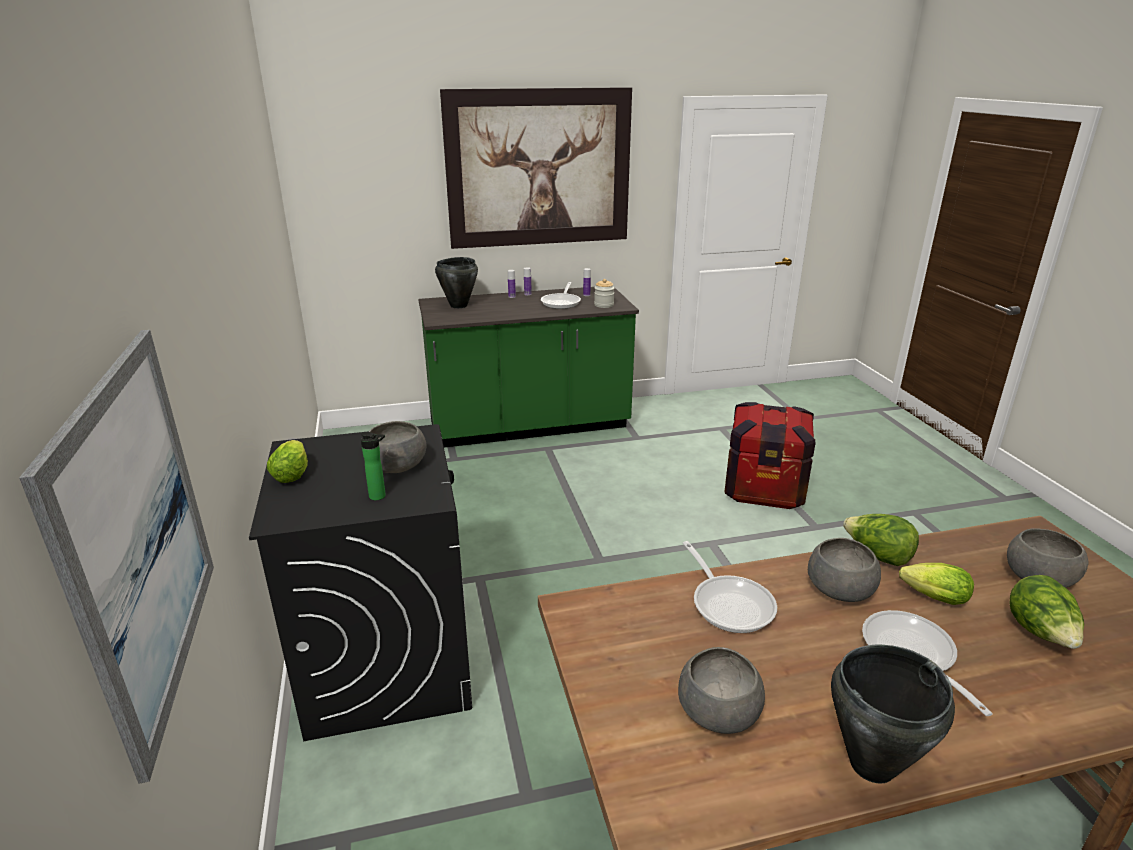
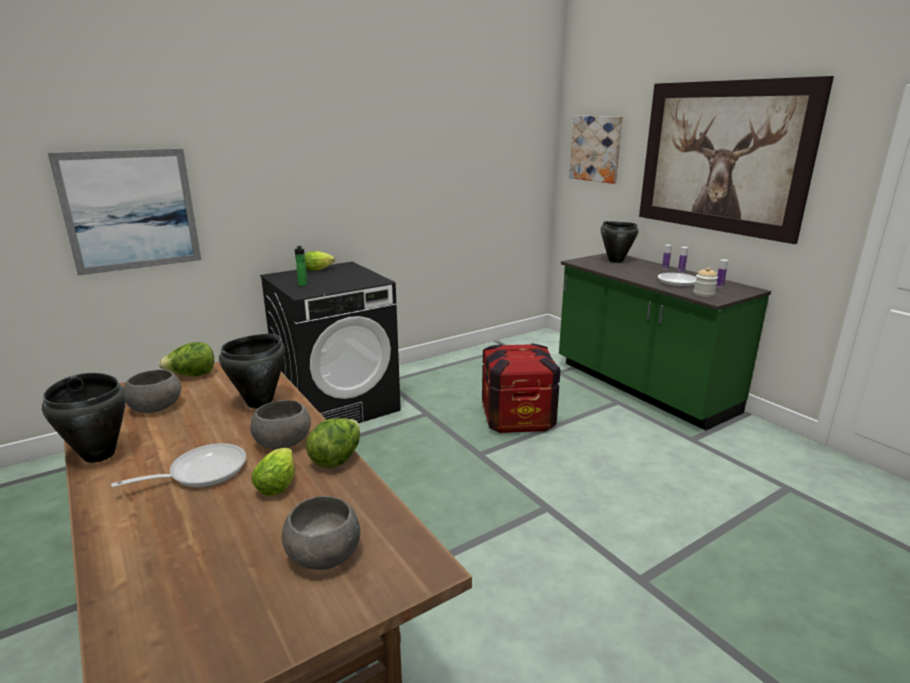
camera: 70 degrees right, 5 degrees down
grey bowl [369,421,427,473] -> none
frying pan [683,541,777,633] -> black cooking pot [219,334,285,408]
crate [724,402,816,509] -> crate moved to [482,343,561,433]
lettuce [1010,575,1084,649] -> lettuce moved to [158,342,214,376]
none -> picture [569,116,623,184]

